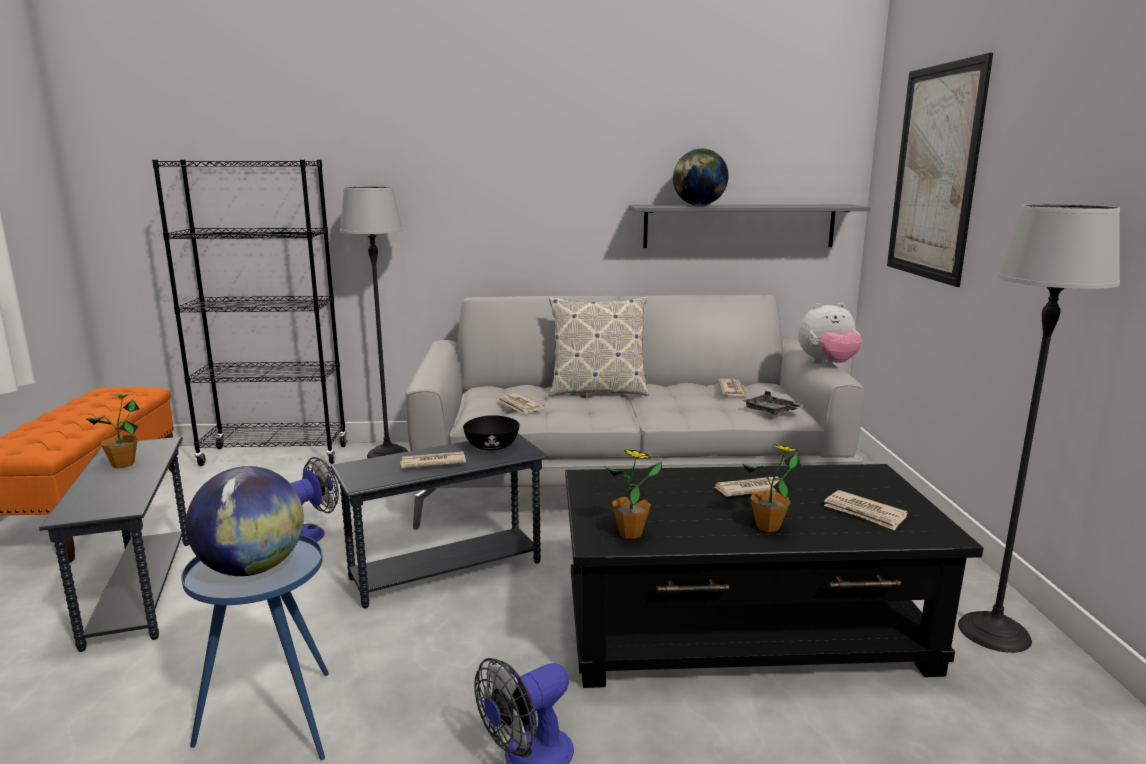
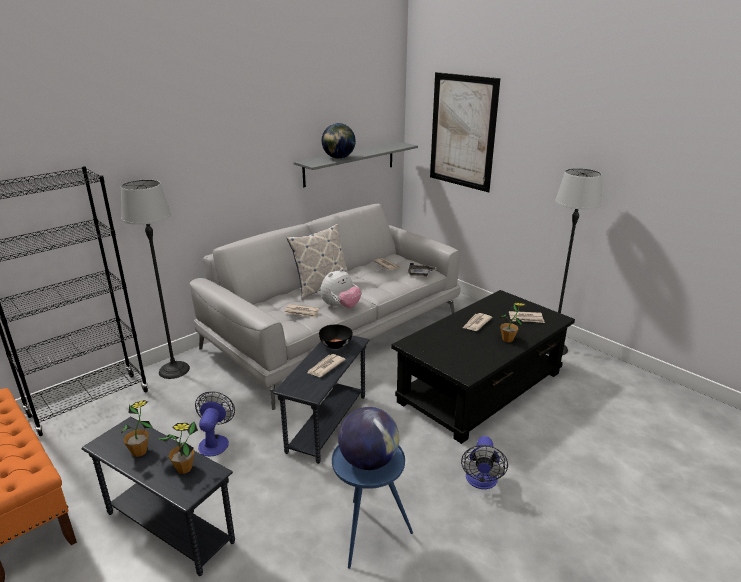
camera: 40 degrees left, 10 degrees up
potted plant [604,450,663,539] -> potted plant moved to [157,422,198,474]
plush toy [798,303,862,363] -> plush toy moved to [320,268,362,308]

